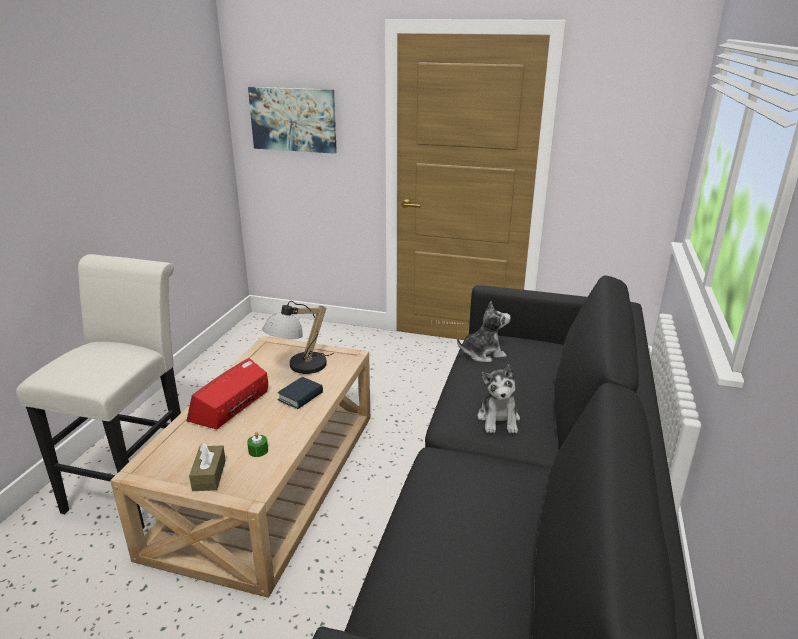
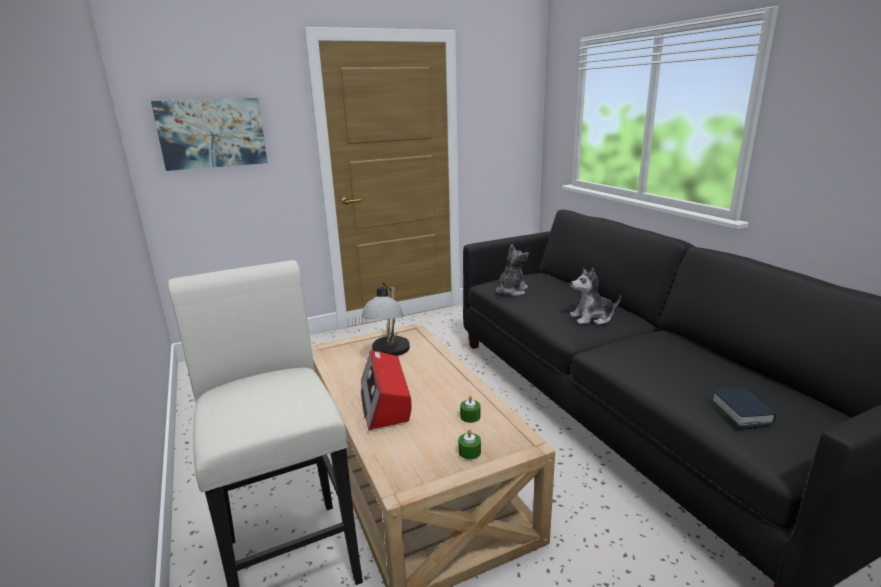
camera: 40 degrees left, 5 degrees down
brown tissue box [189,443,226,491] -> green candle [458,429,481,460]
book [278,377,323,409] -> book moved to [711,388,776,427]
plush toy [477,365,520,433] -> plush toy turned 120 degrees clockwise [570,268,621,325]

